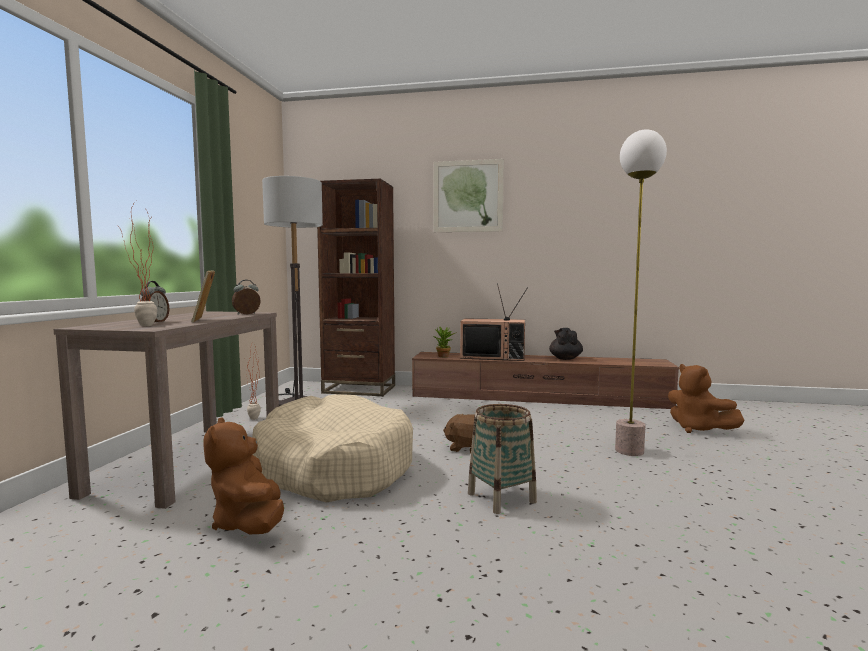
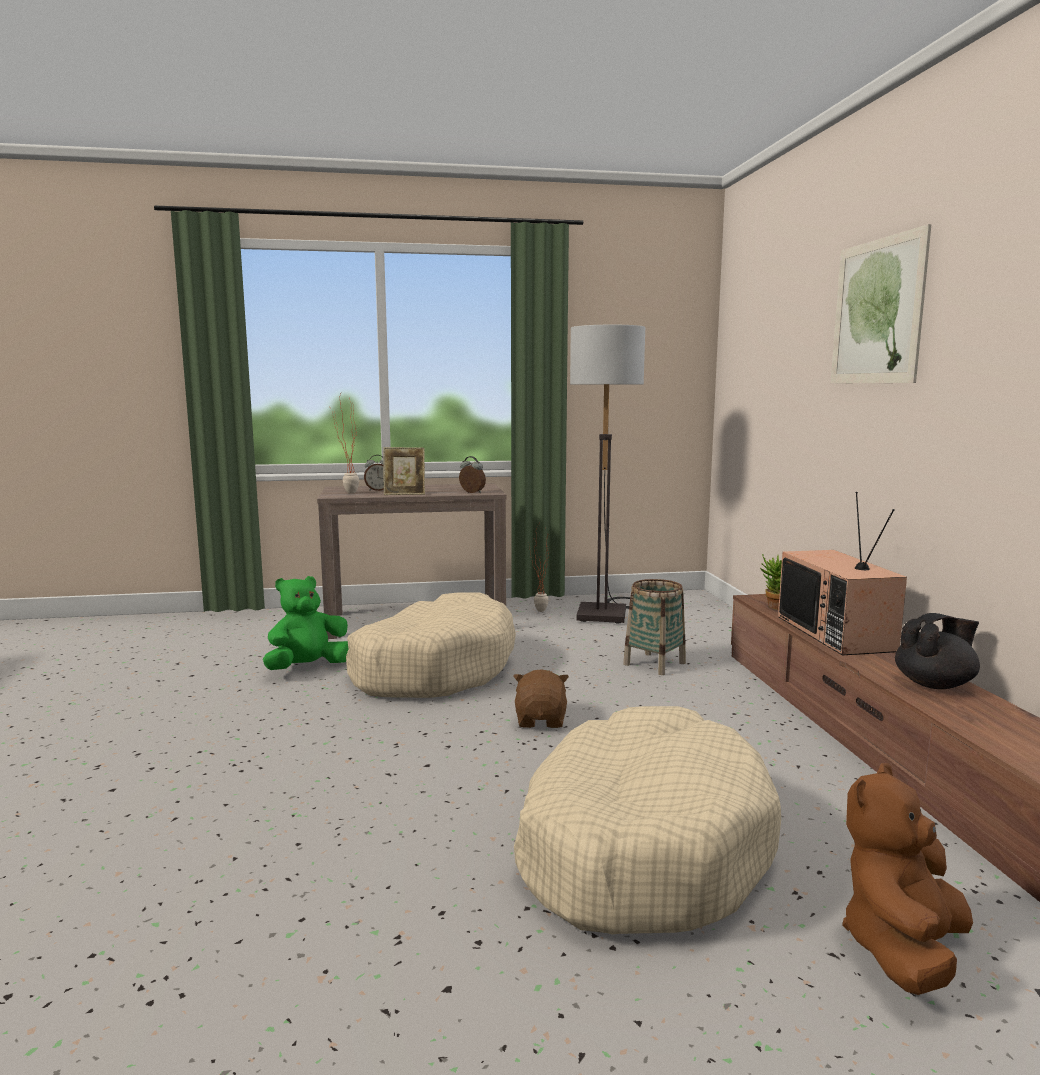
camera: 70 degrees right, 5 degrees up
picture frame [191,271,215,323] -> picture frame turned 150 degrees counterclockwise [383,447,425,495]
brown plush toy [204,418,284,534] -> green plush toy [263,576,348,670]
brown bookcase [317,179,395,396] -> none
basket [468,404,537,514] -> basket moved to [623,579,686,675]
floor lamp [615,129,667,456] -> beige dog bed [514,706,781,935]

